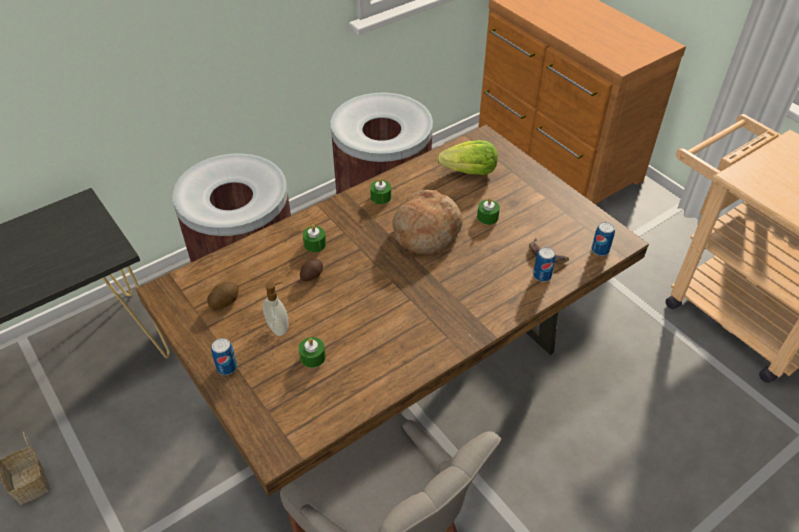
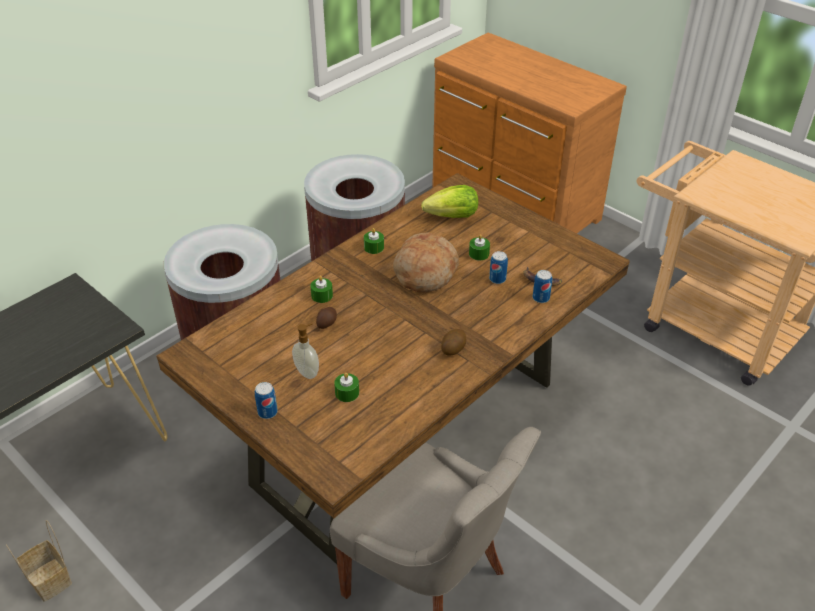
camera: 10 degrees left, 5 degrees down
potato [207,282,239,309] -> potato moved to [441,329,466,356]
can [591,222,615,256] -> can moved to [489,251,508,284]

